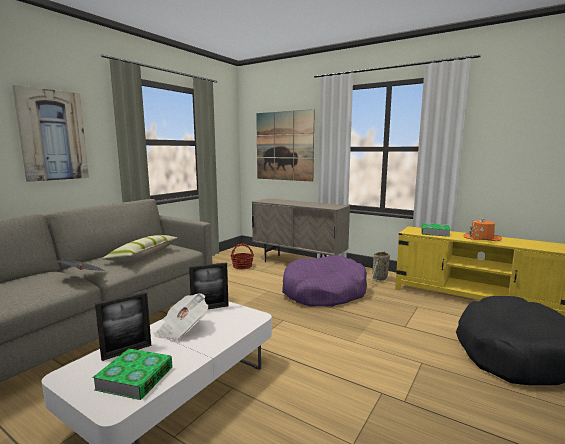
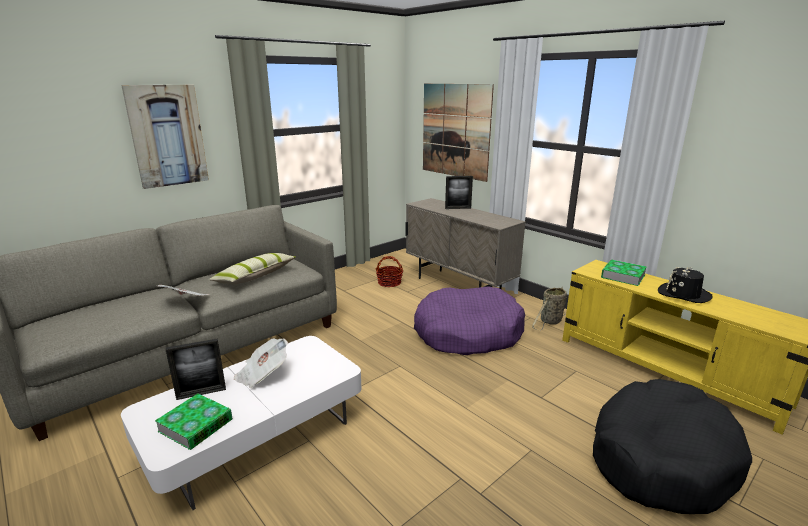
camera: 15 degrees right, 10 degrees up
picture frame [189,263,229,309] -> picture frame moved to [445,176,473,209]
orange hat [463,218,502,241] -> black hat [658,267,712,303]

